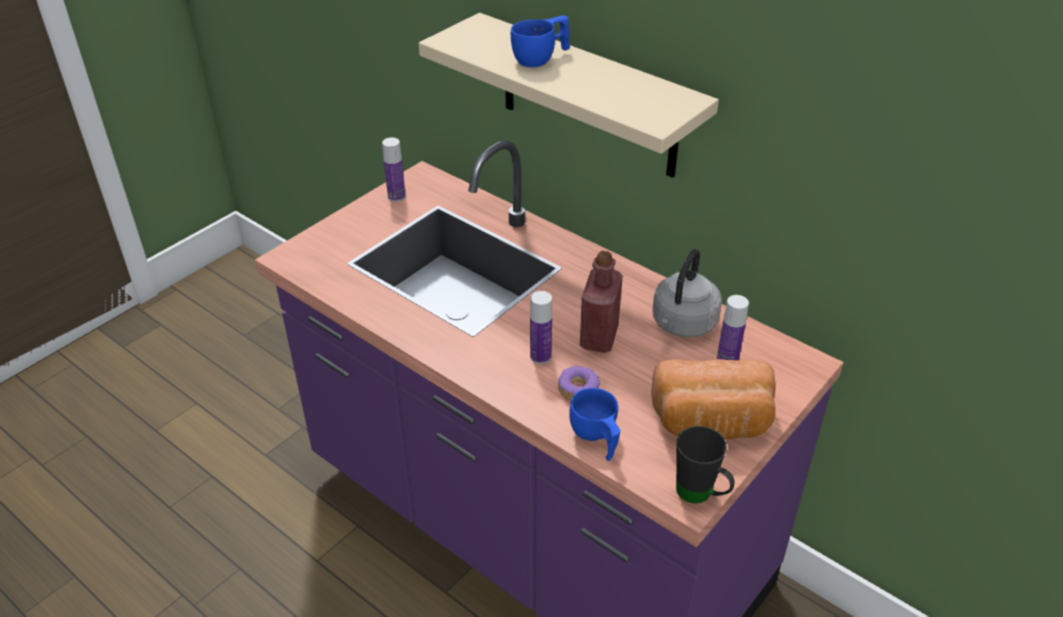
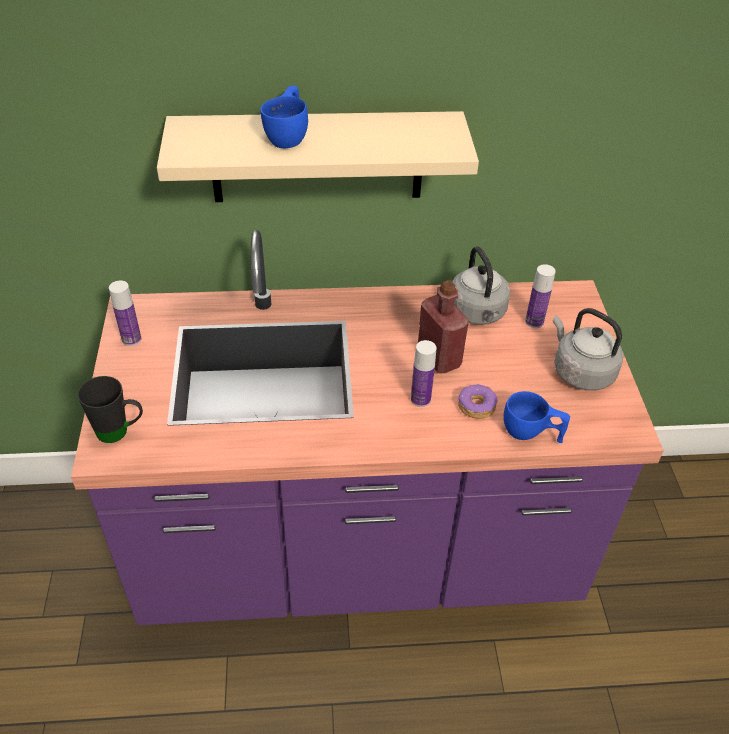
camera: 45 degrees left, 5 degrees up
bread [651,359,776,440] -> grey kettle [553,308,623,391]
black mug [676,426,735,504] -> black mug moved to [78,376,143,443]

